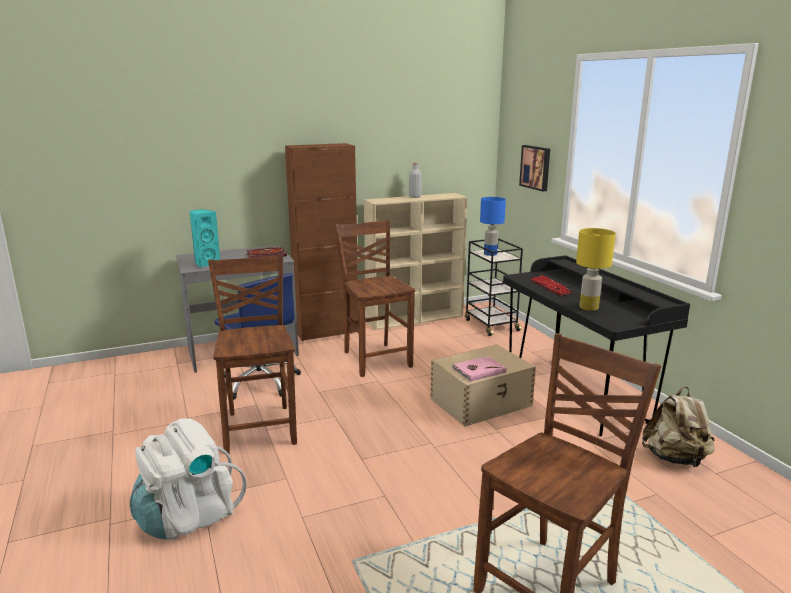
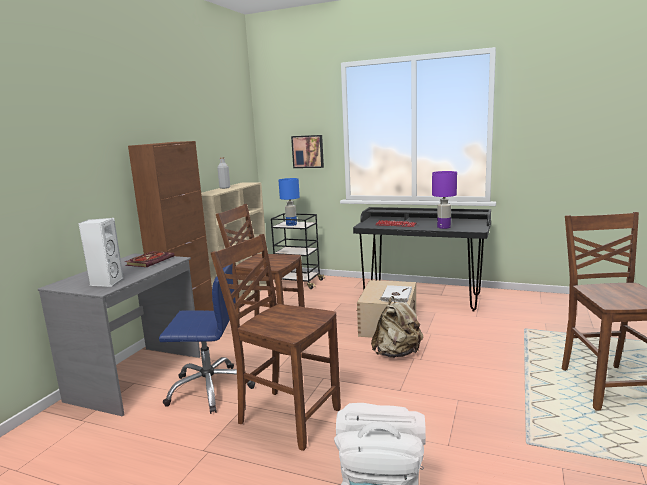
camera: 45 degrees left, 5 degrees down
turquoise speaker [190,209,220,267] -> white speaker [78,218,124,287]
pink book [451,356,507,381] -> white book [379,285,412,303]
yellow table lamp [576,228,616,311] -> purple table lamp [432,171,457,229]
beige backpack [642,387,715,467] -> beige backpack moved to [371,296,423,358]

